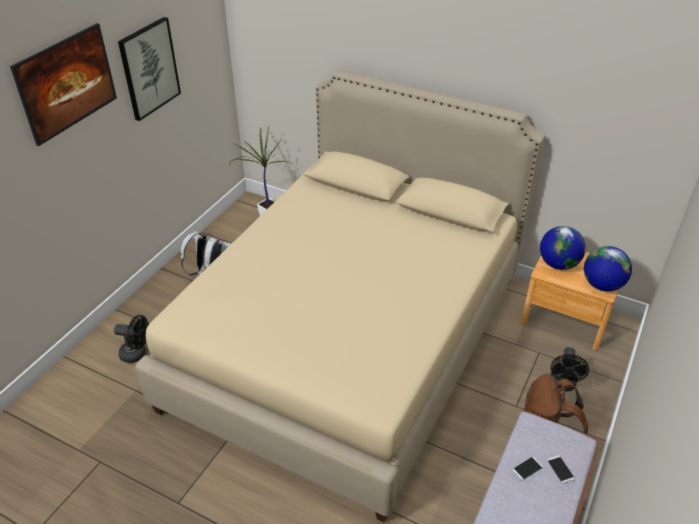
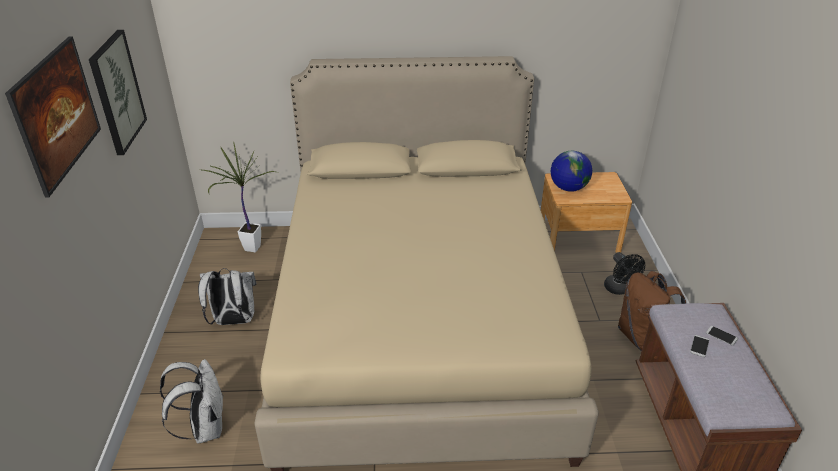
camera: 30 degrees left, 5 degrees down
black fan [114,315,149,363] -> white backpack [160,359,224,444]
globe [584,246,632,292] -> none

